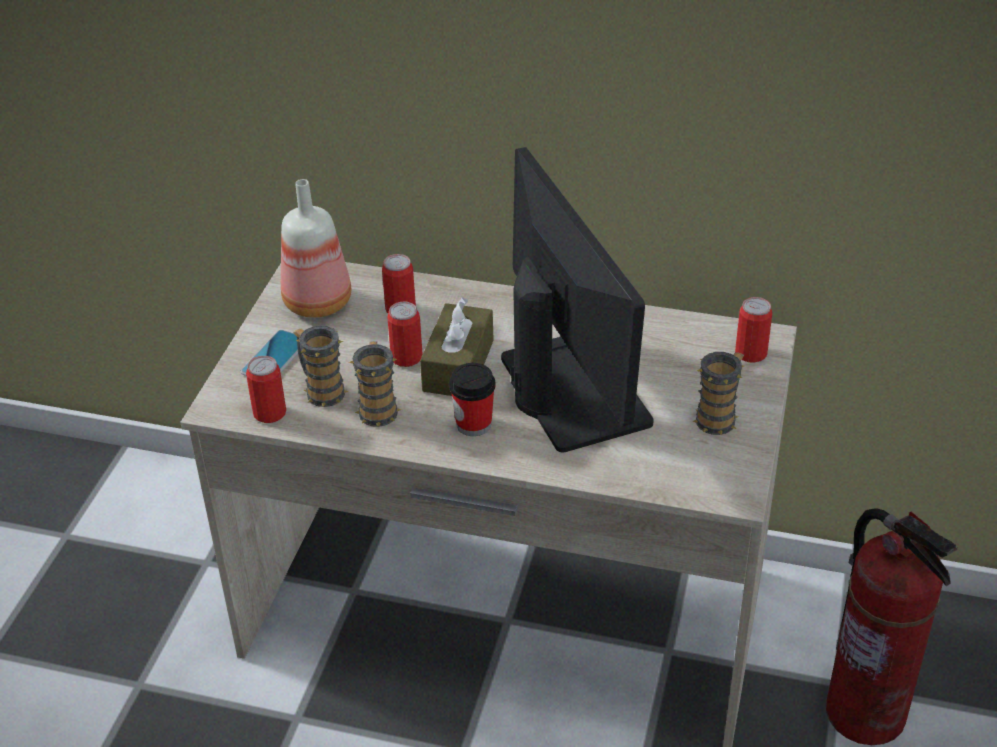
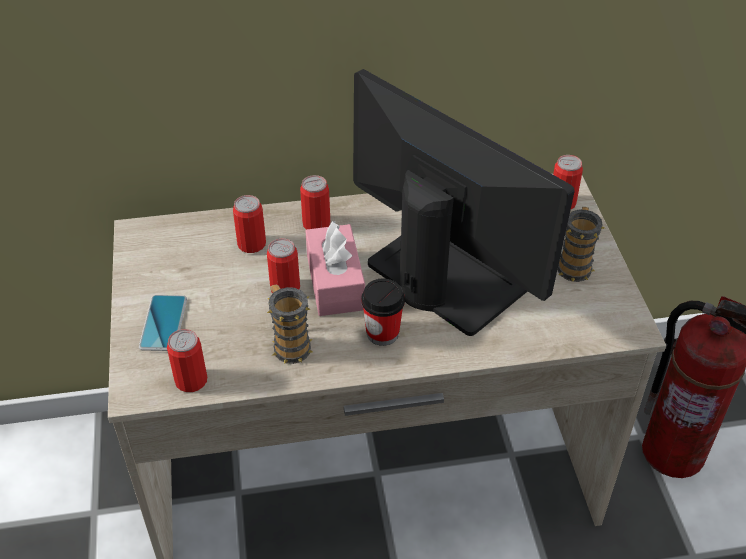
camera: 25 degrees left, 5 degrees up
bottle [281,179,351,318] -> none
mug [293,326,349,407] -> none
brown tissue box [420,297,494,396] -> pink tissue box [305,221,365,316]
none -> can [300,175,331,230]

